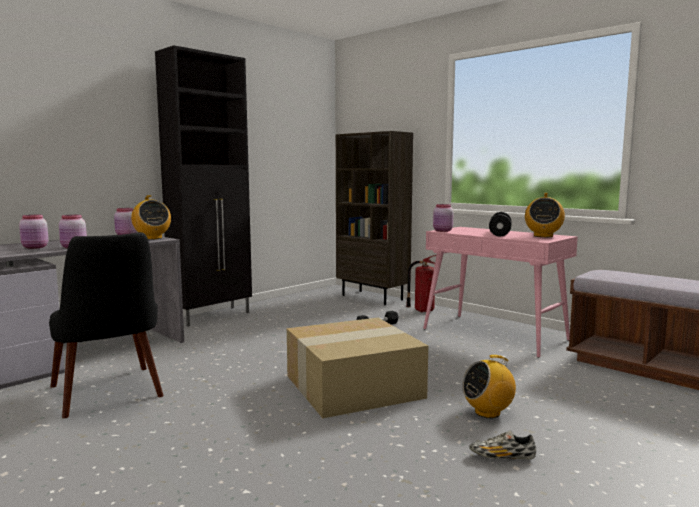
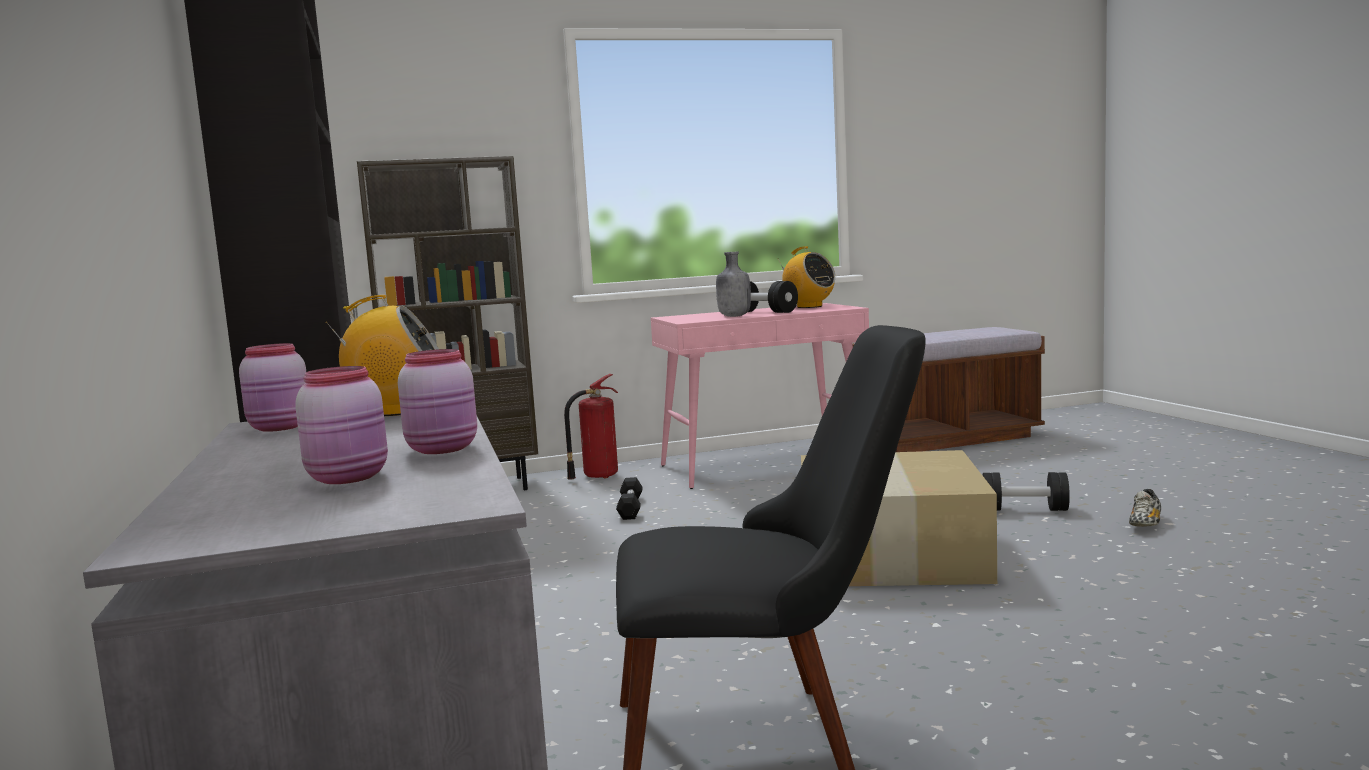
camera: 60 degrees left, 0 degrees up
pink jar [433,204,453,232] -> none
radio [462,355,516,418] -> black dumbbell [983,472,1070,511]
none -> grey bottle [716,252,751,317]

